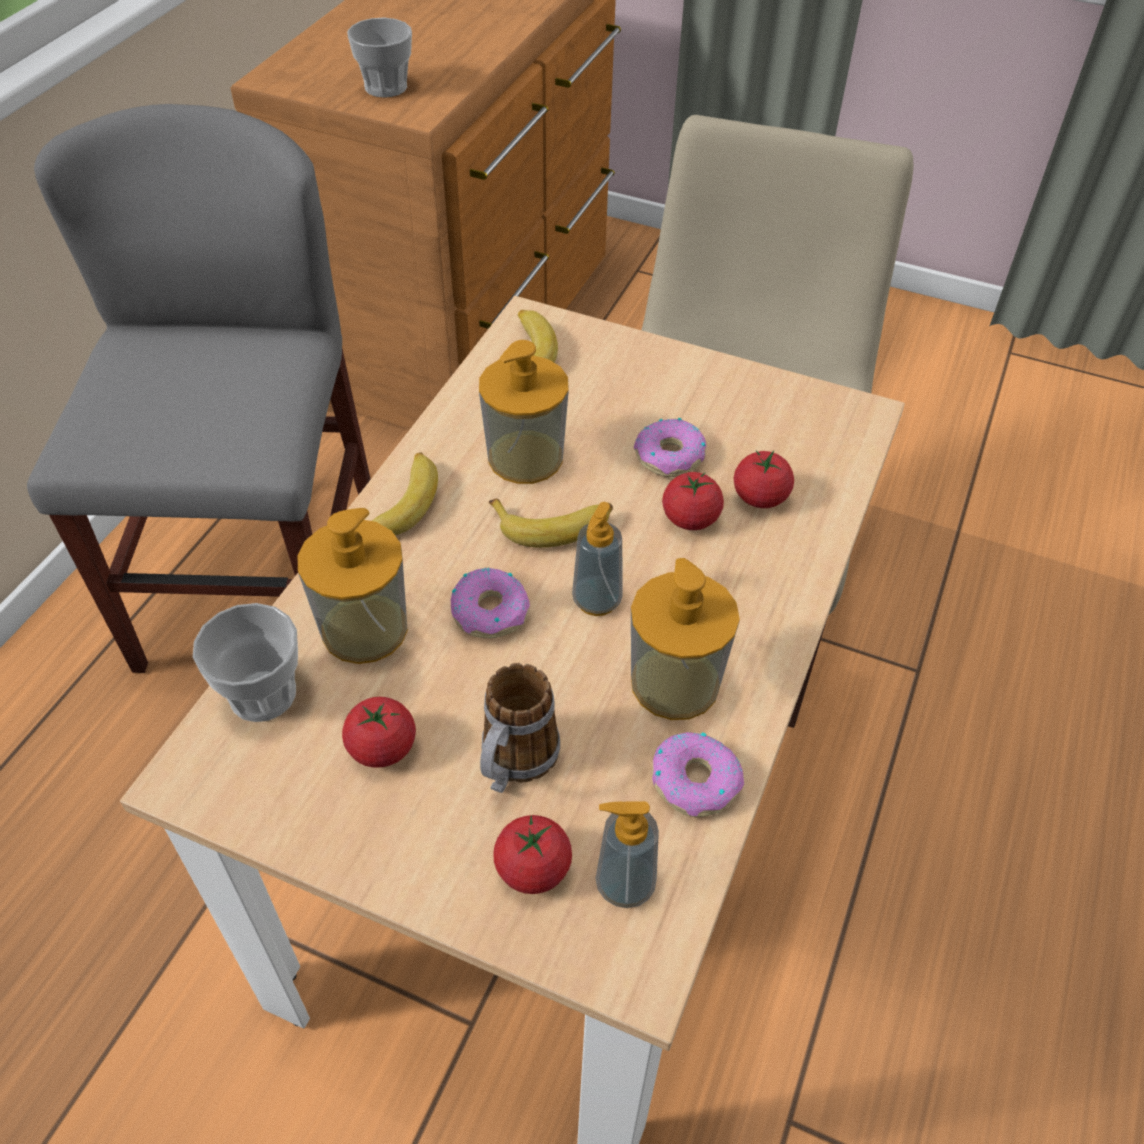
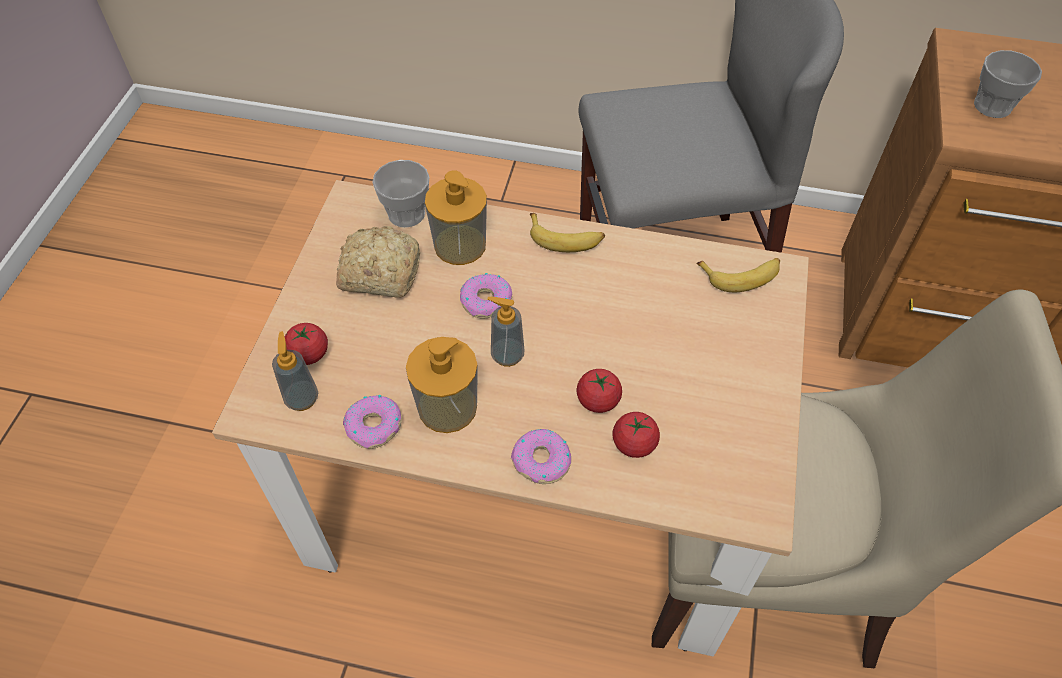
camera: 80 degrees right, 5 degrees up
tomato [342,697,416,768] -> bread [336,226,420,298]
soap dispenser [479,340,569,484] -> none
mug [480,663,560,793] -> none
banana [489,499,613,548] -> none
donut [634,418,707,477] -> donut moved to [511,429,571,484]

